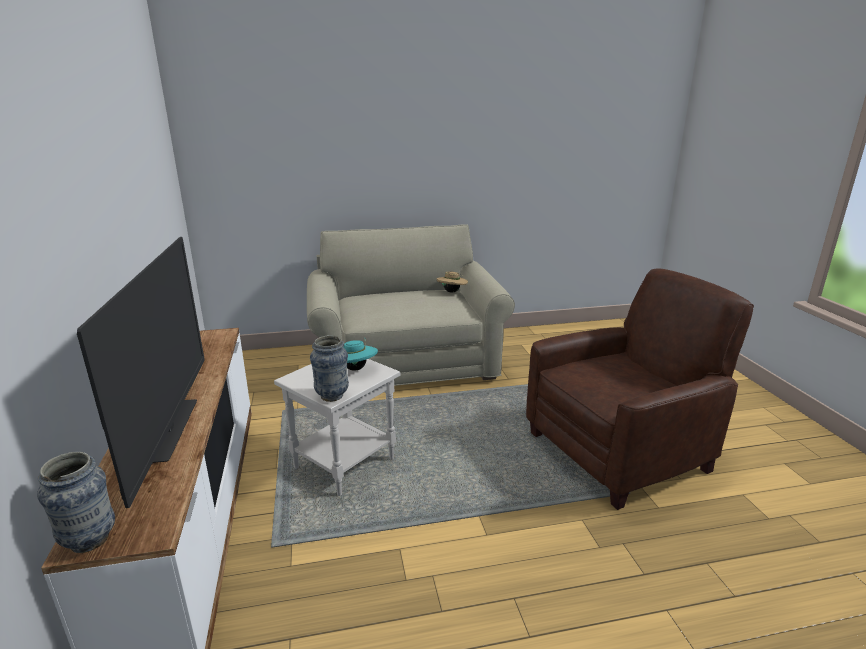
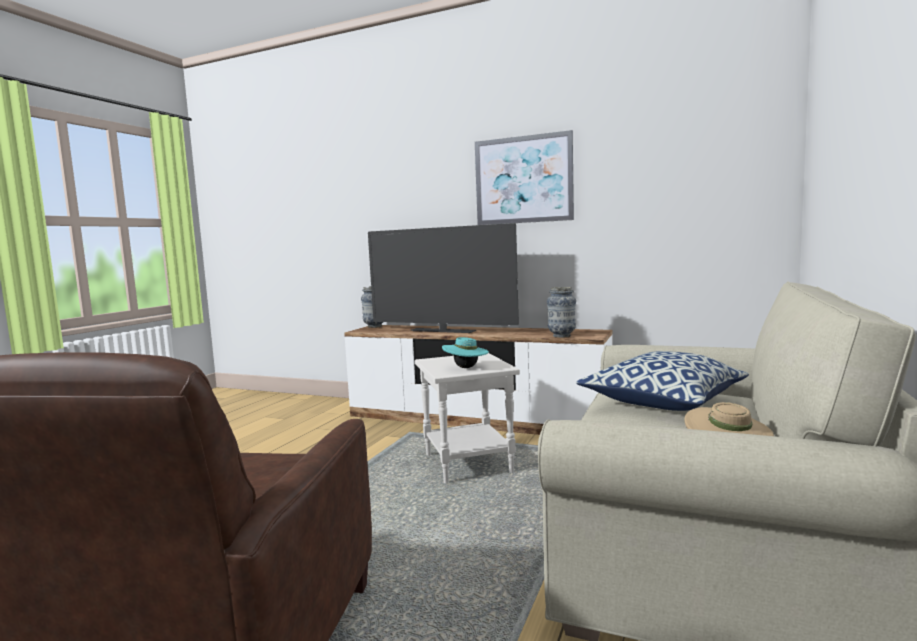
camera: 125 degrees right, 15 degrees down
vase [310,335,349,402] -> vase moved to [547,287,576,338]
none -> picture [475,130,574,225]
none -> pillow [576,351,749,411]

